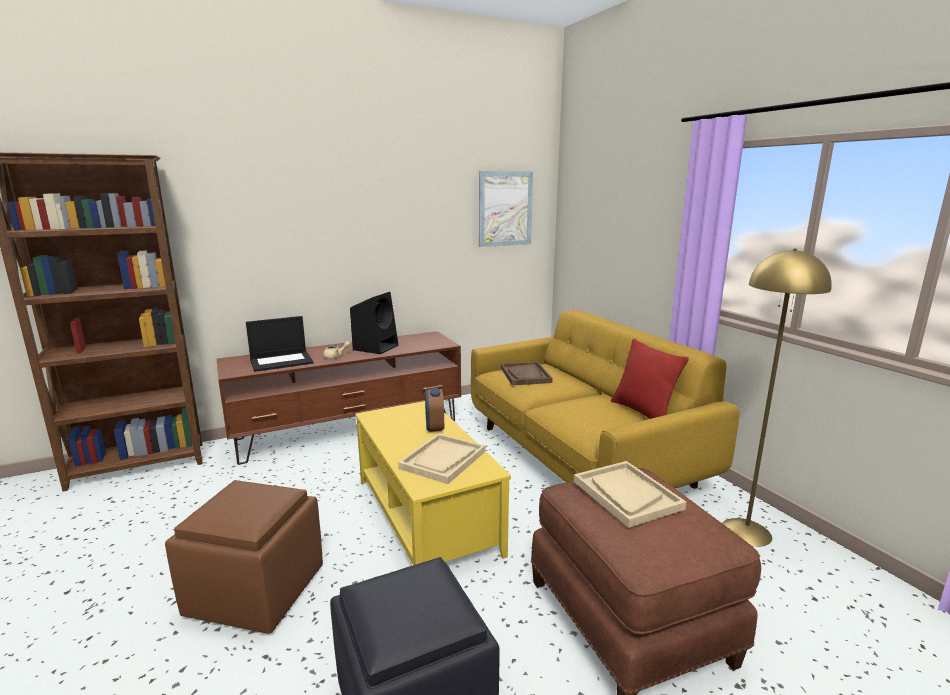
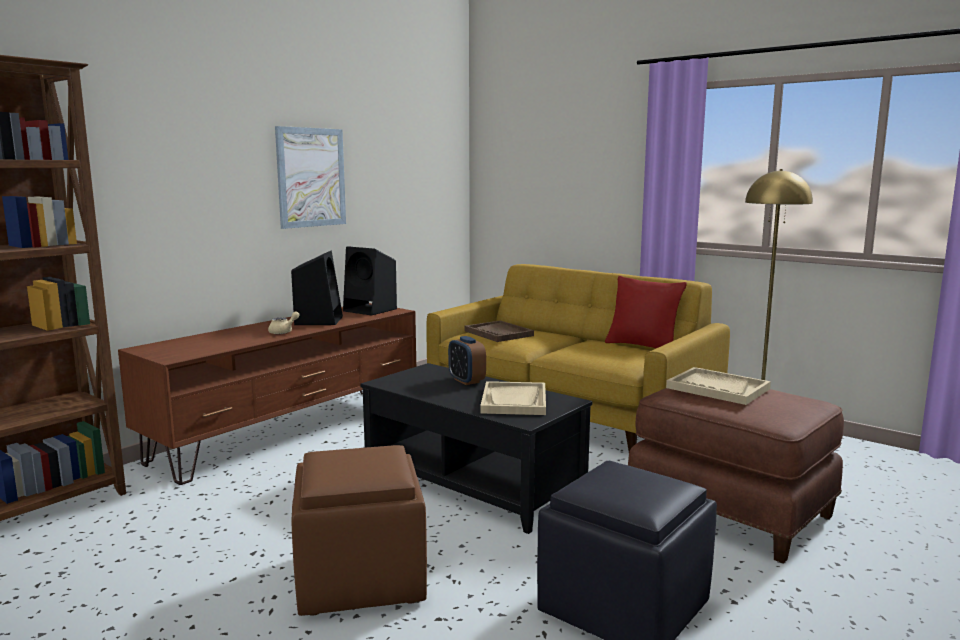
camera: 25 degrees left, 5 degrees down
laptop [246,316,313,372] -> none
yellow coffee table [355,401,511,565] -> black coffee table [360,363,592,534]
picture [479,171,533,247] -> picture moved to [275,126,346,229]
none -> black speaker [343,246,397,316]

